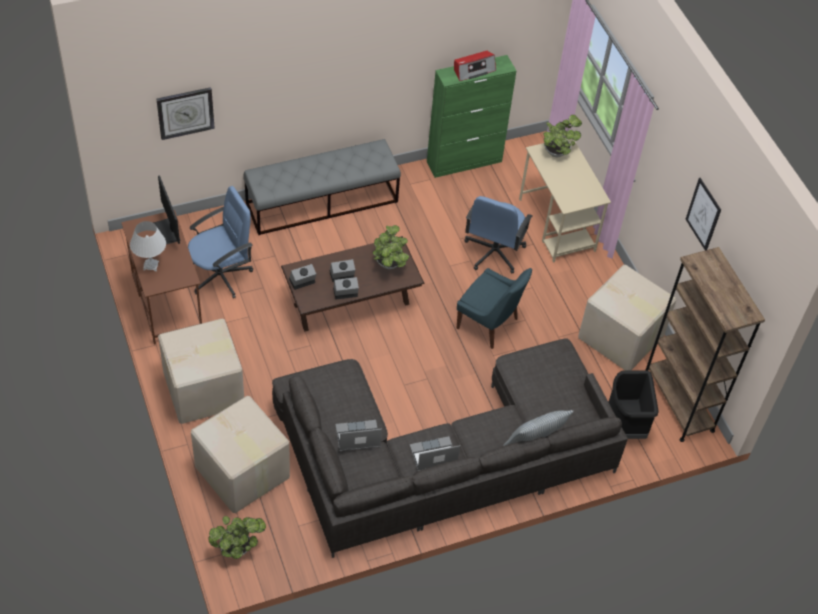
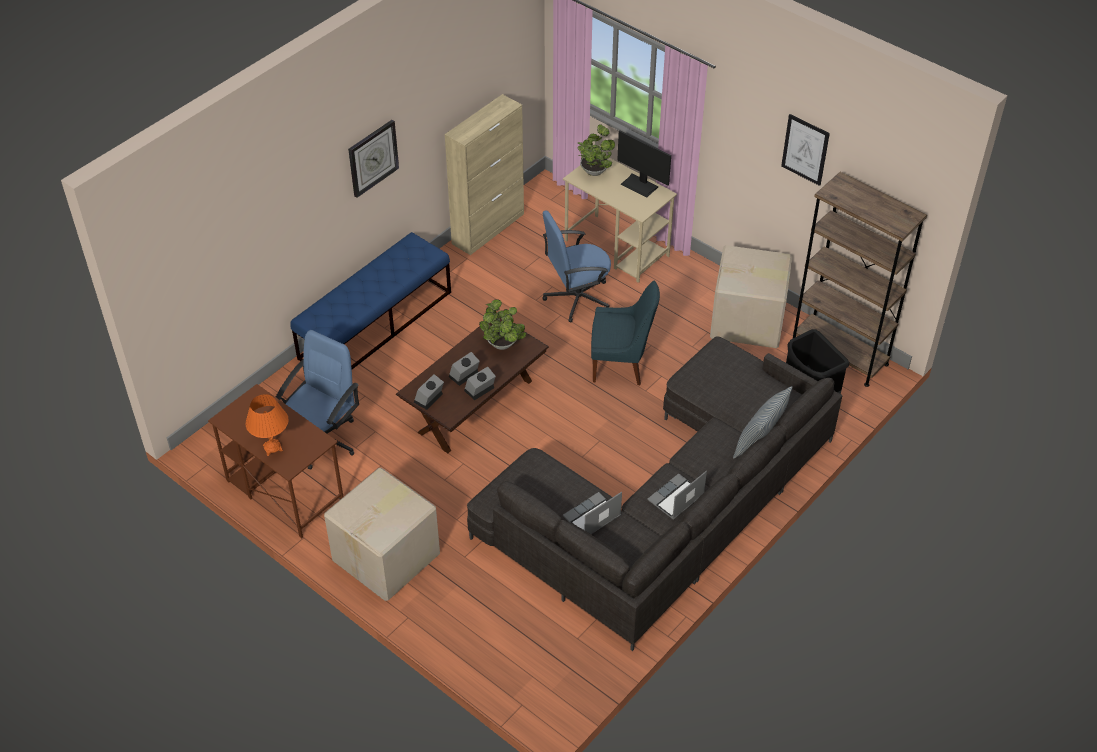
camera: 25 degrees left, 5 degrees down
white table lamp [130,221,166,272] -> orange table lamp [245,394,289,456]
monitor [153,175,180,244] -> monitor moved to [617,131,671,198]
wall clock [156,87,215,140] -> wall clock moved to [348,120,399,198]
cardboard box [191,396,290,513] -> none
potted plant [208,516,266,559] -> none
grey bench [243,139,401,235] -> blue bench [290,232,451,369]
green cabinet [427,55,516,178] -> beige cabinet [445,94,524,255]
radio [454,51,496,81] -> none
blue office chair [464,196,532,274] -> blue office chair turned 75 degrees clockwise [543,211,611,322]

